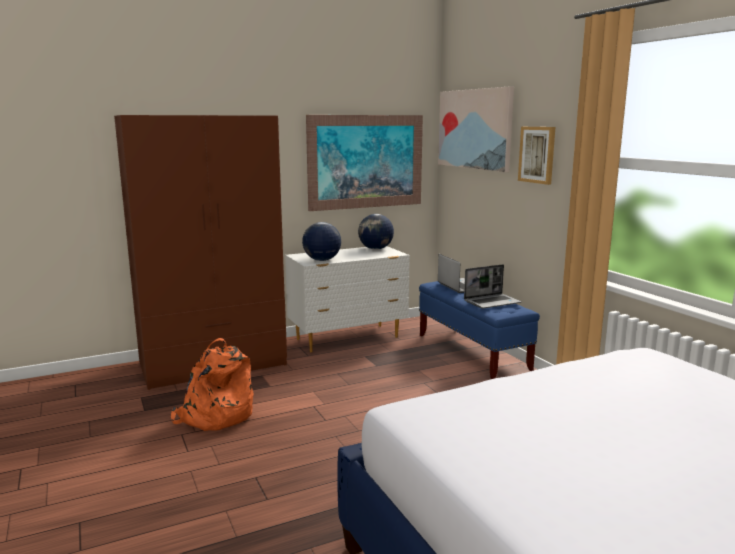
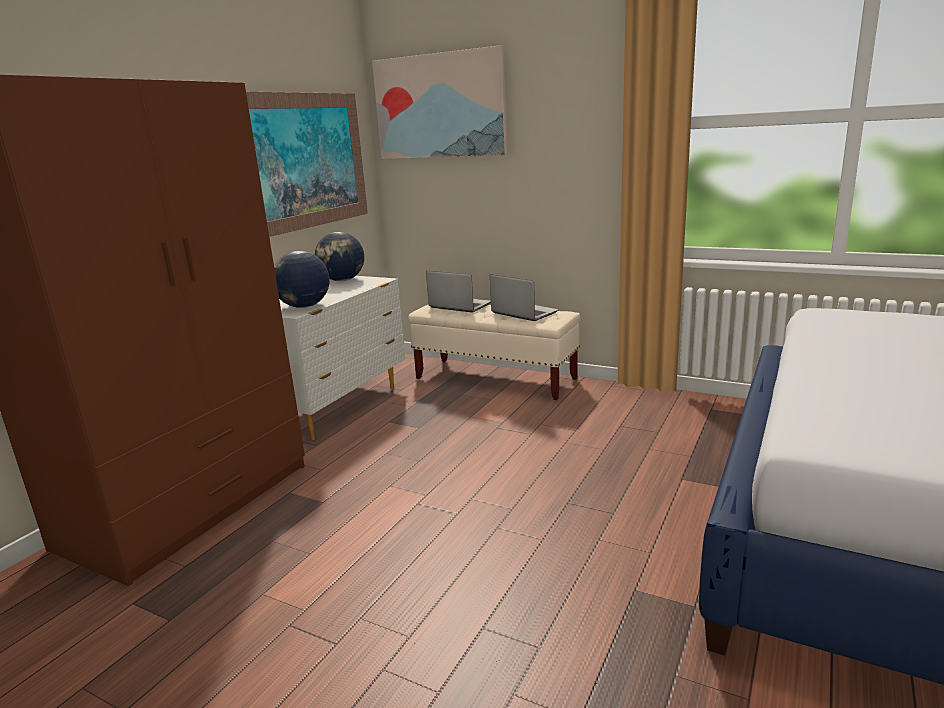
camera: 35 degrees left, 5 degrees up
orange backpack [171,338,254,431] -> none
blue bench [419,281,540,379] -> beige bench [408,304,580,400]
laptop [464,264,522,309] -> laptop turned 75 degrees counterclockwise [490,274,559,321]
picture [518,127,555,185] -> none

